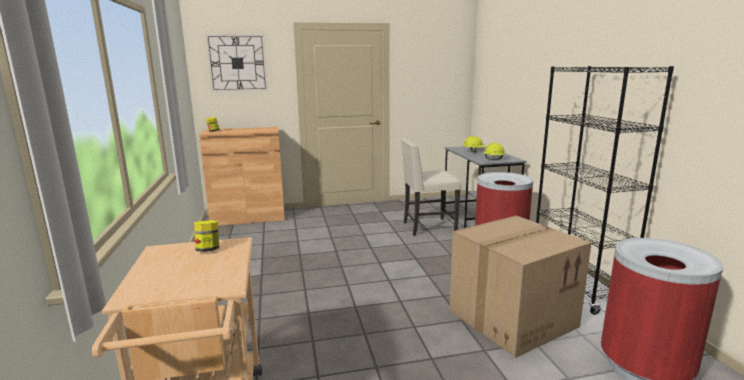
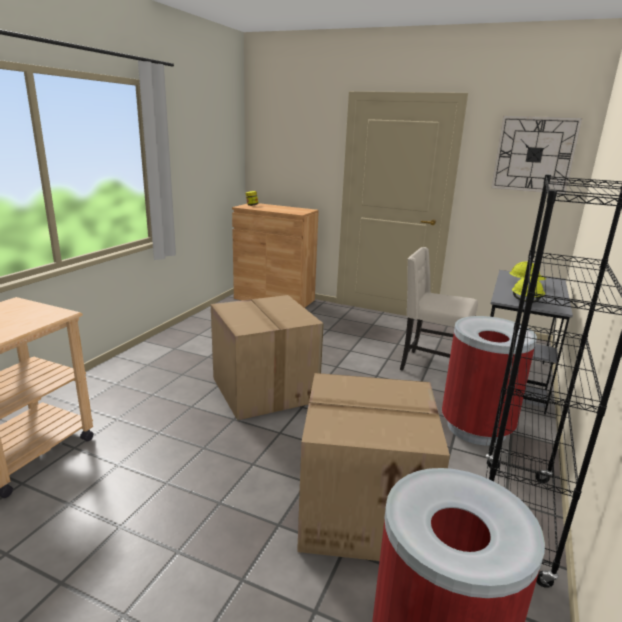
camera: 35 degrees right, 5 degrees up
jar [194,220,219,252] -> none
wall clock [205,34,268,92] -> wall clock moved to [491,116,582,194]
none -> cardboard box [211,295,324,420]

